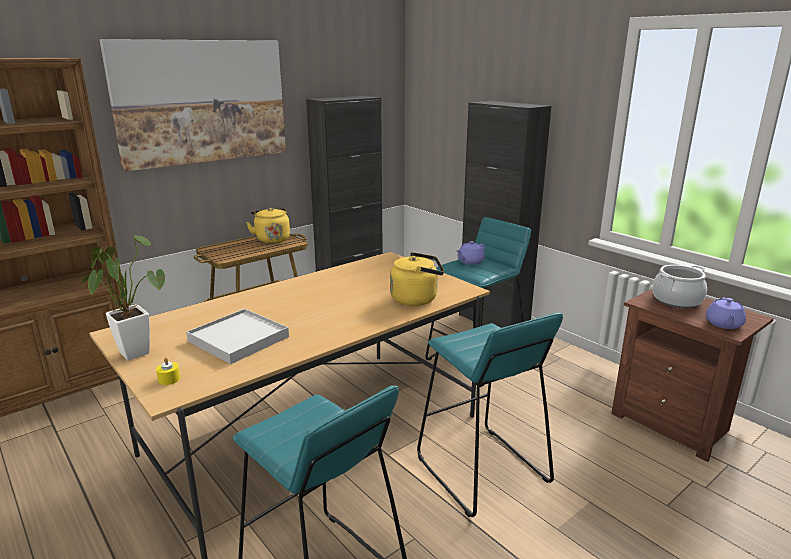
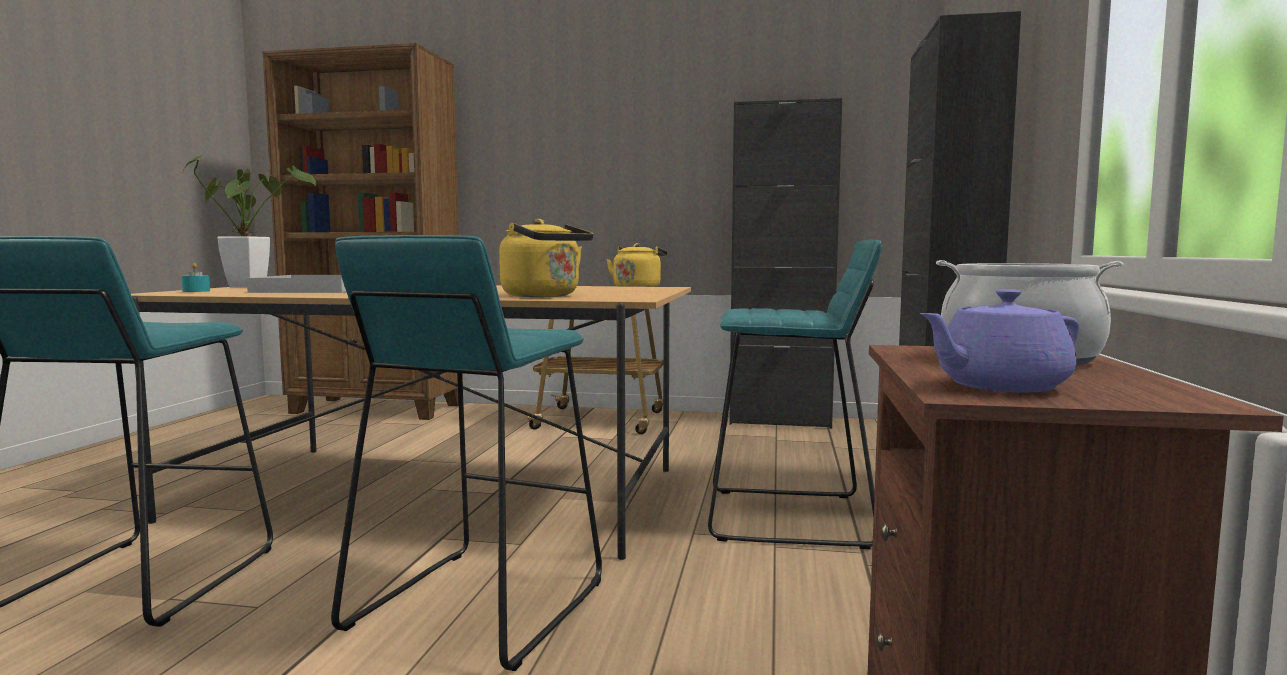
camera: 50 degrees right, 15 degrees down
picture [99,39,286,171] -> none
yellow candle [156,357,180,385] -> turquoise candle [182,263,210,292]
purple teapot [457,241,485,265] -> none

